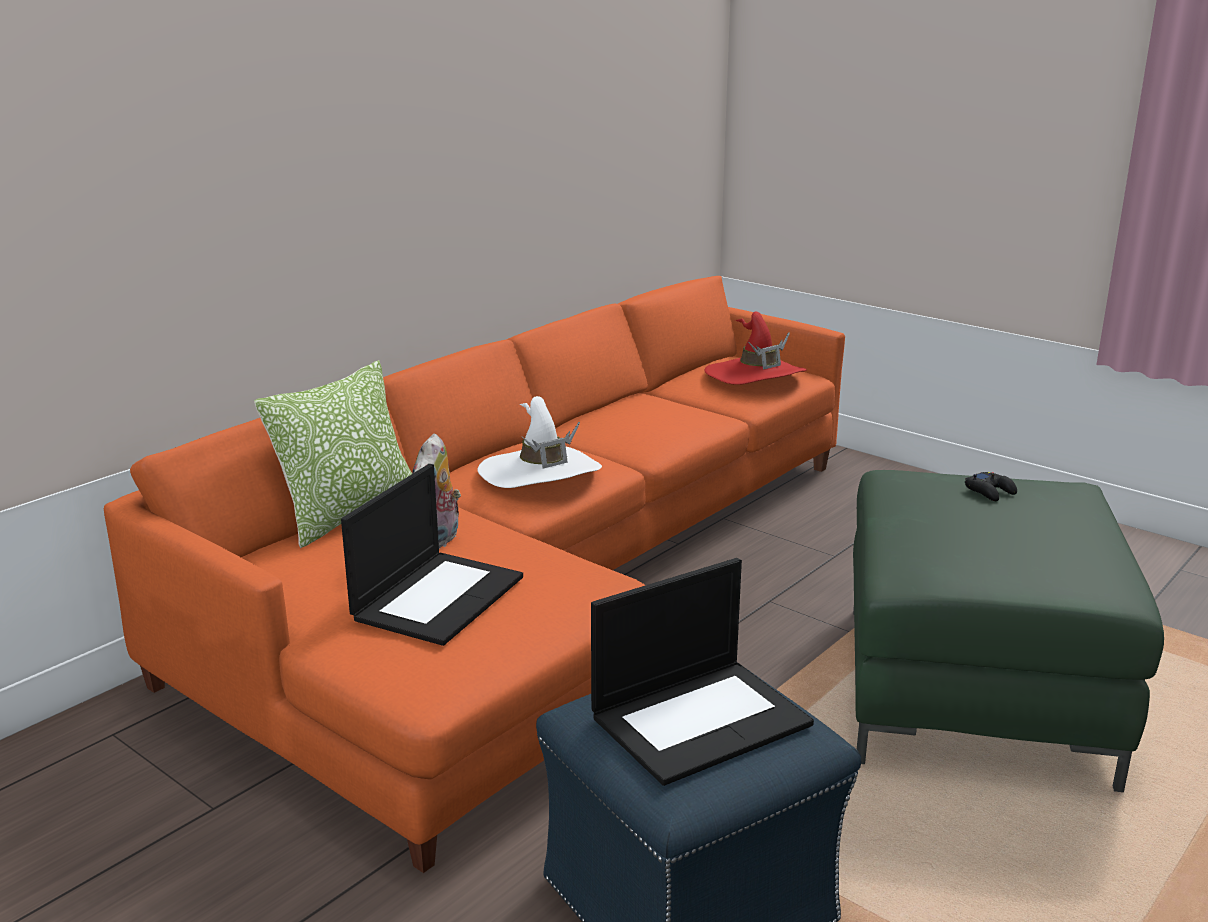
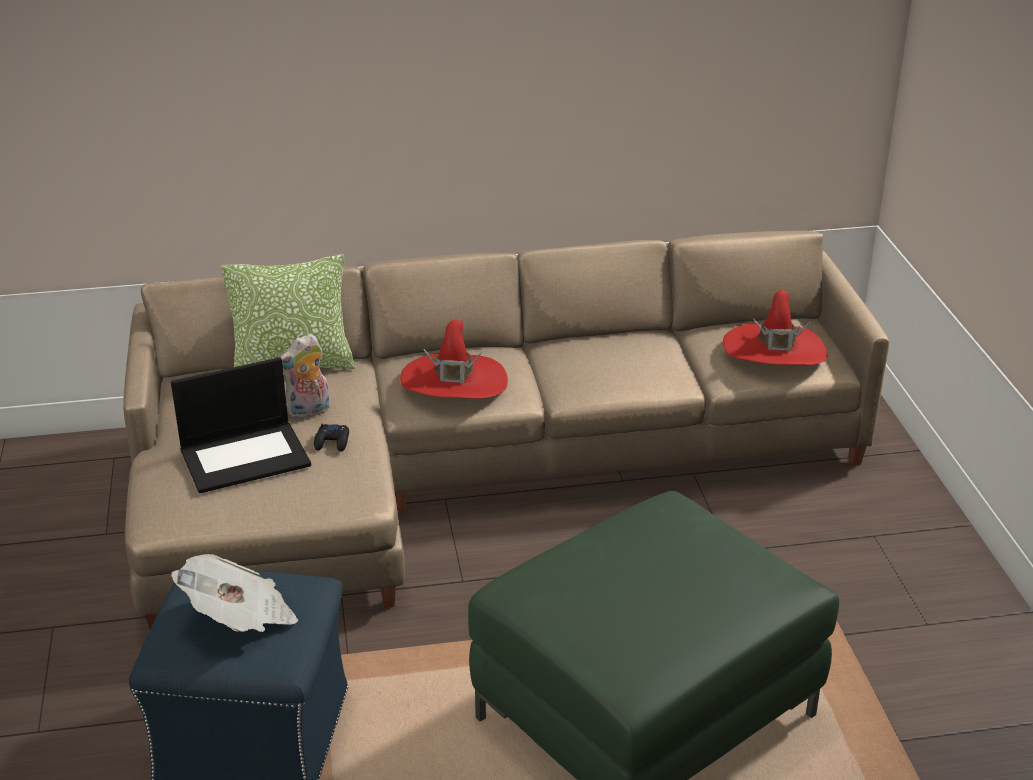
camera: 40 degrees right, 10 degrees up
orange sofa [104,276,845,873] -> beige sofa [123,231,890,629]
white hat [477,396,602,488] -> red hat [400,320,508,399]
laptop [591,558,814,786] -> newspaper [171,554,298,632]
black game controller [965,472,1017,501] -> black game controller moved to [314,424,349,452]

